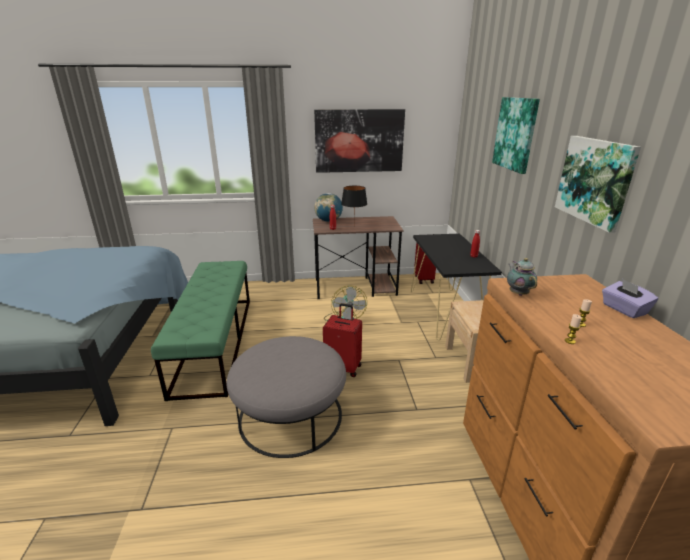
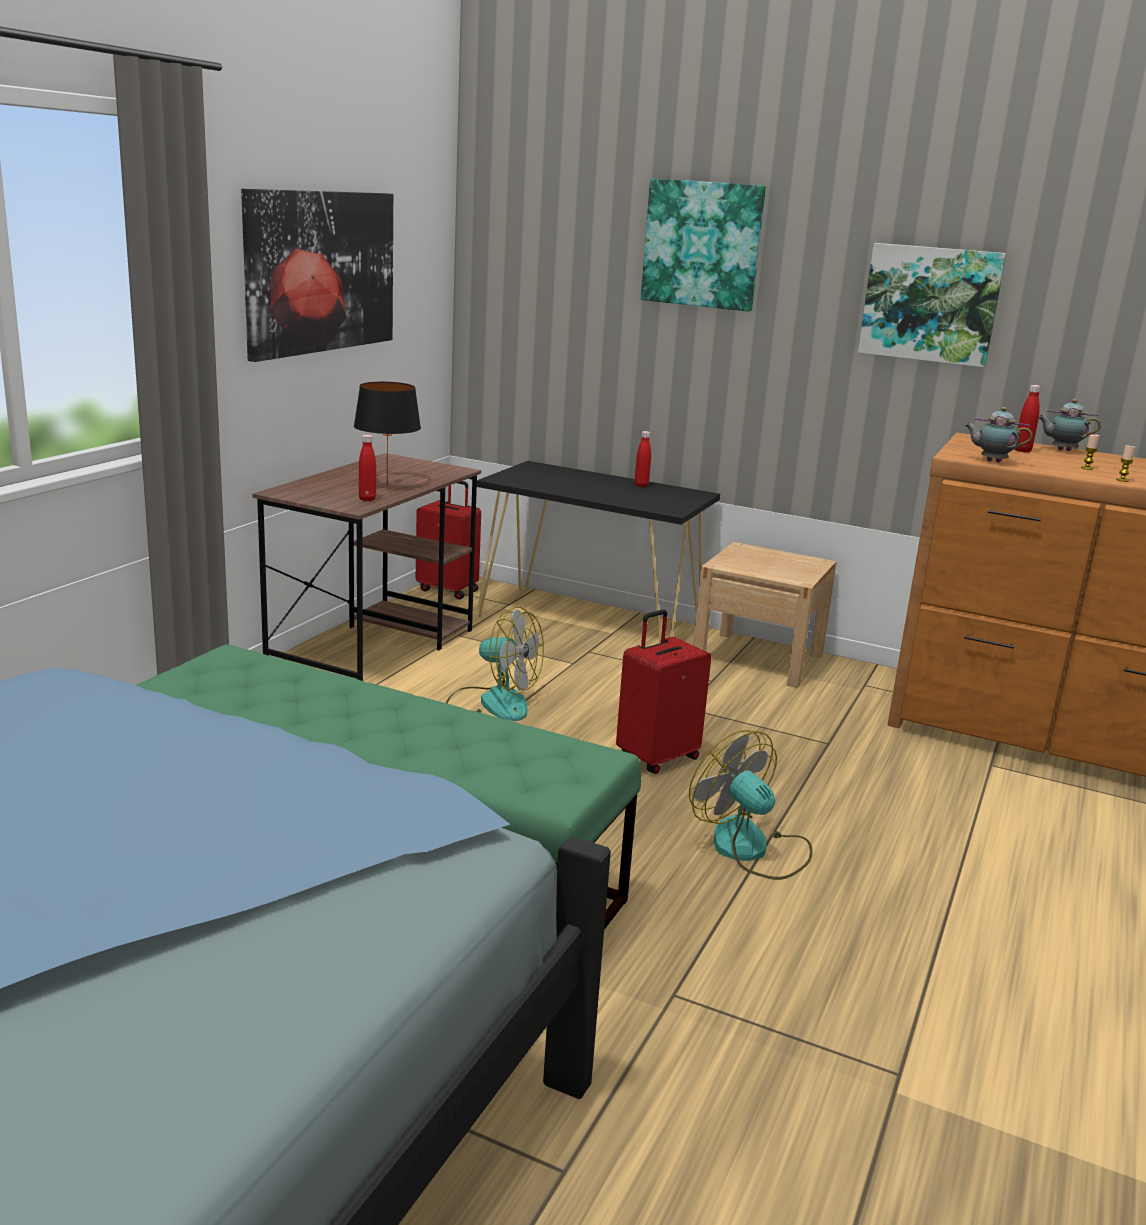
camera: 60 degrees left, 5 degrees down
grey ottoman [226,336,346,458] -> fan [689,730,813,880]
globe [314,193,343,222] -> none
purple tissue box [602,279,658,318] -> teapot [1039,399,1101,451]
none -> red bottle [1015,385,1041,453]

